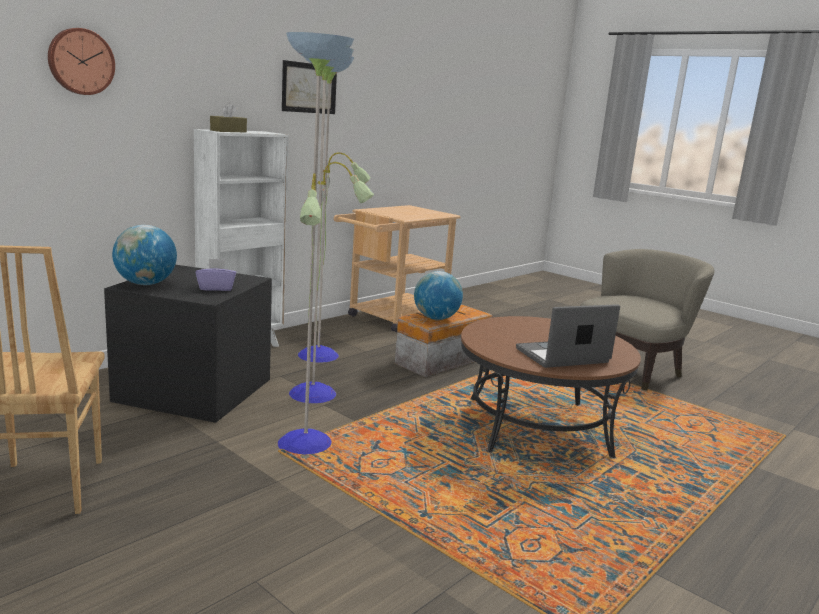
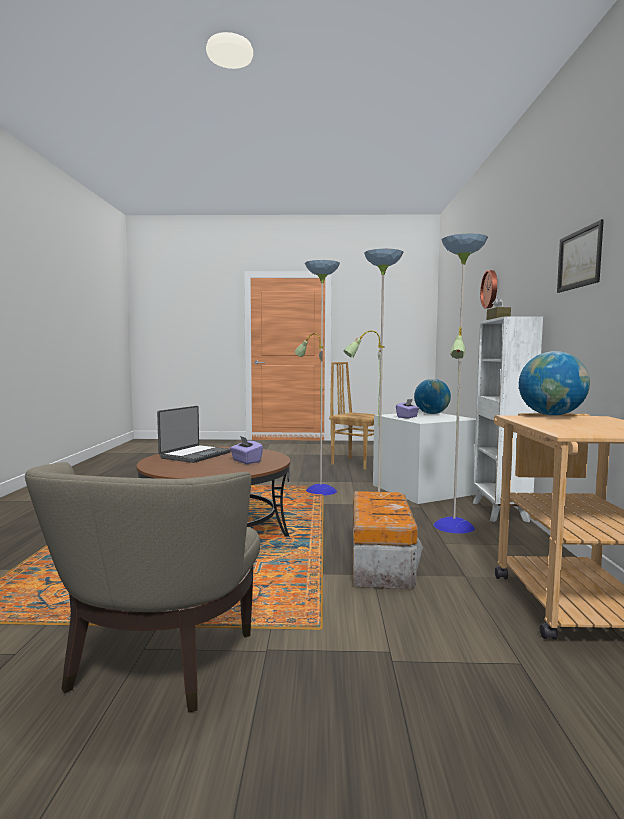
camera: 140 degrees right, 10 degrees down
black storage box [104,265,272,423] -> white storage box [373,412,478,504]
globe [414,271,463,320] -> globe moved to [519,351,590,416]
none -> purple tissue box [230,436,263,464]

